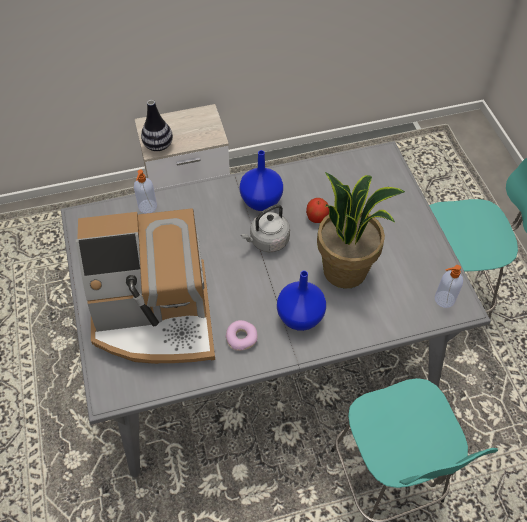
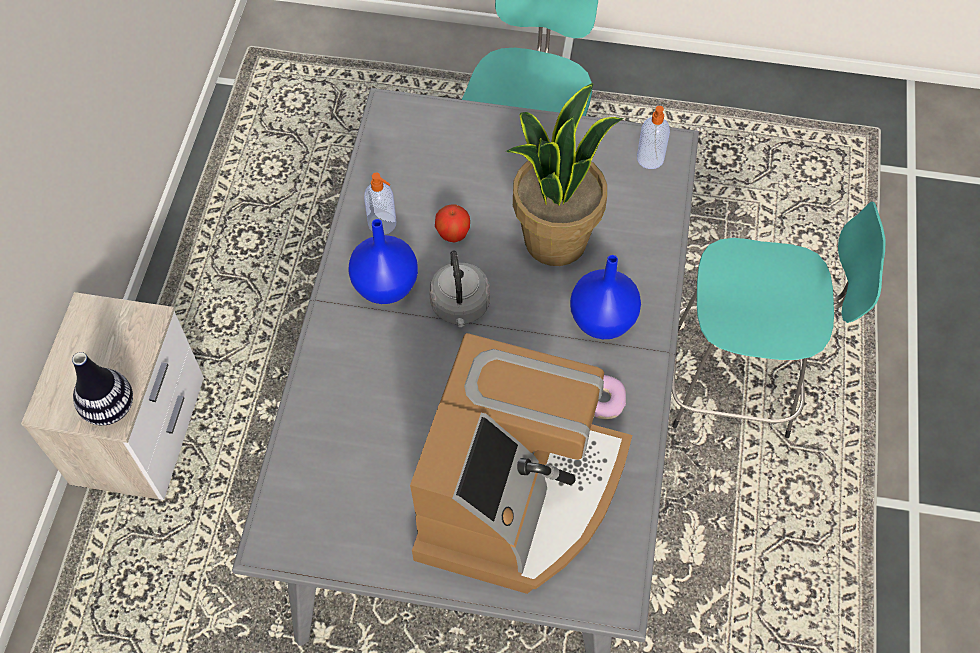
camera: 65 degrees left, 5 degrees up
soap dispenser [134,170,157,214] -> soap dispenser moved to [364,173,396,235]

